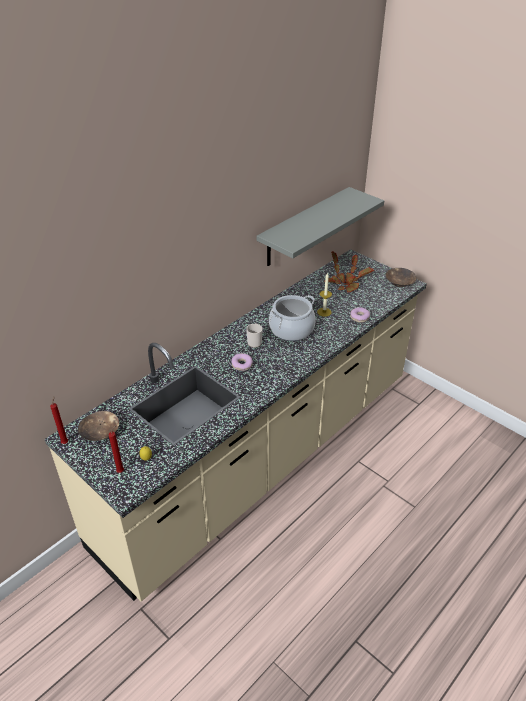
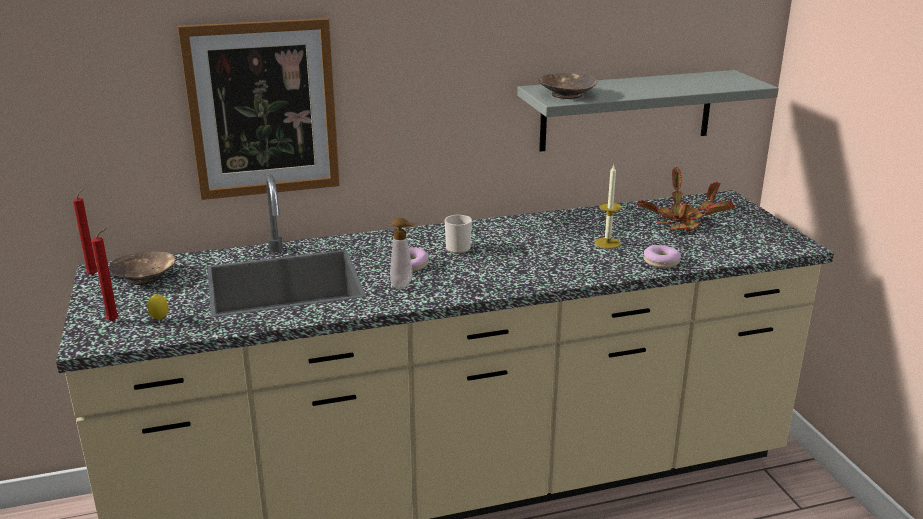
camera: 30 degrees right, 15 degrees down
cooking pot [269,295,315,341] -> none
brown bowl [385,268,416,287] -> brown bowl moved to [538,73,598,99]
none -> picture [178,18,340,200]
none -> soap dispenser [390,218,415,289]

